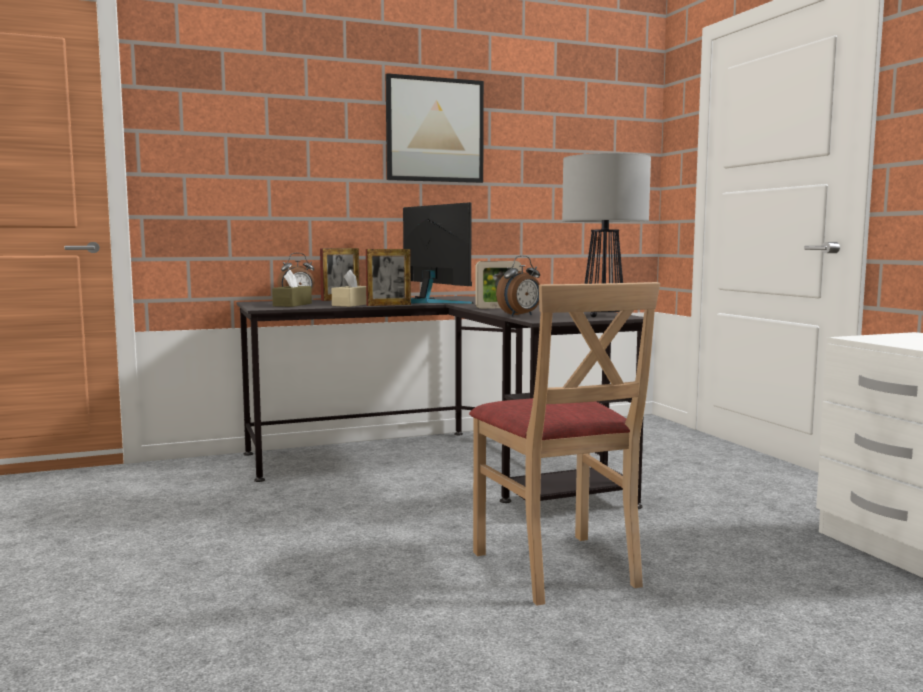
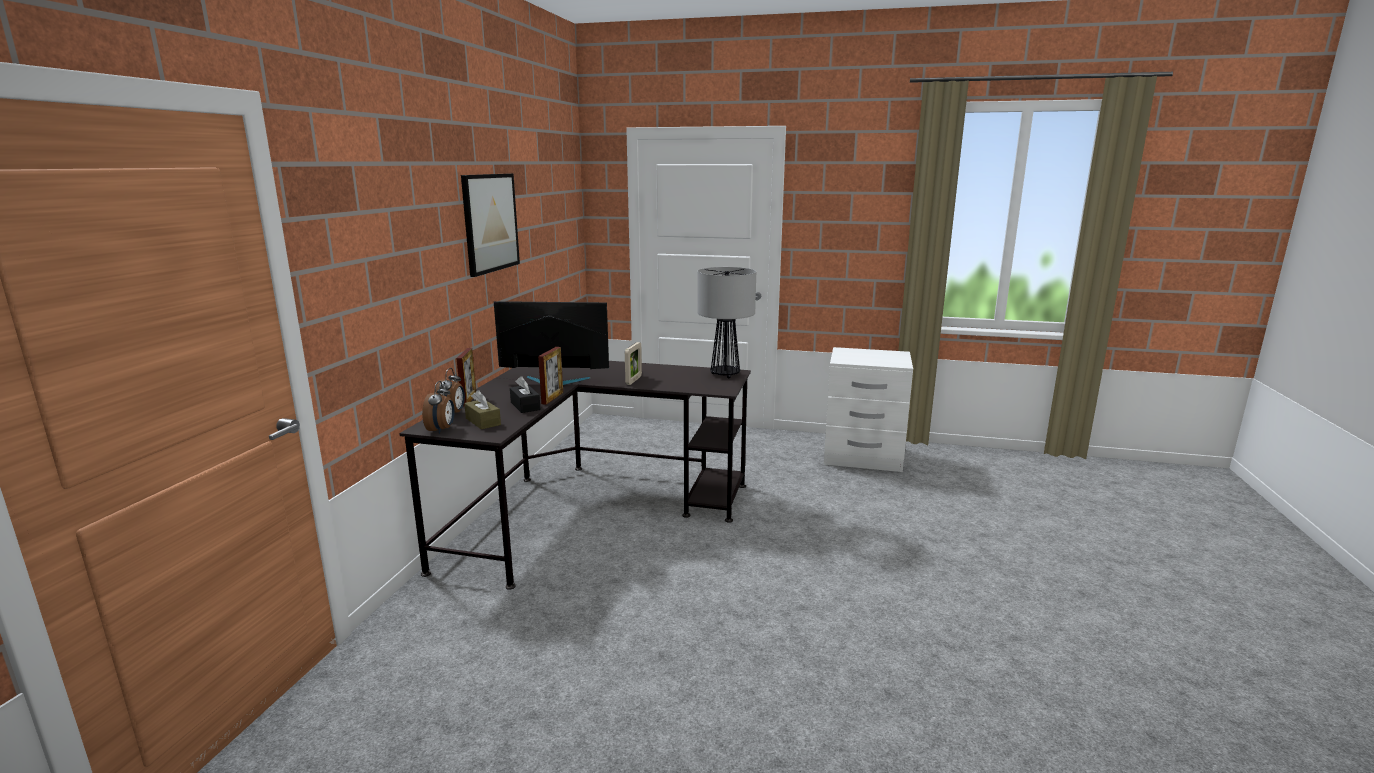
camera: 55 degrees left, 10 degrees up
beige tissue box [332,270,367,307] -> black tissue box [510,376,541,413]
beige chair [469,282,660,606] -> none
alarm clock [496,255,540,316] -> alarm clock moved to [422,381,455,434]

